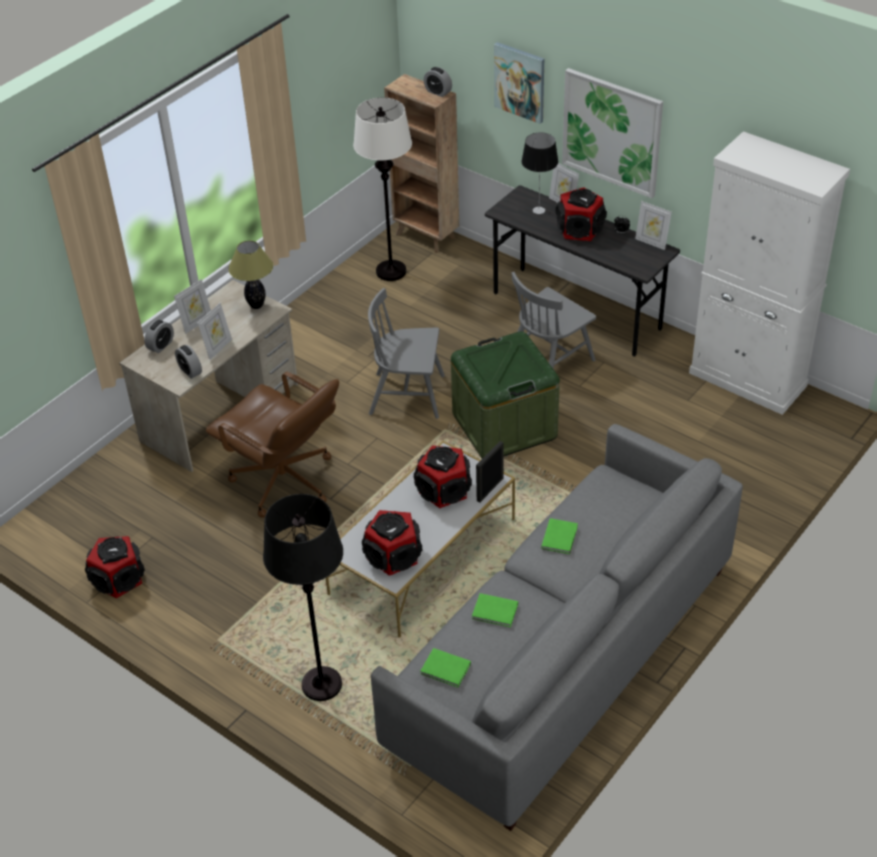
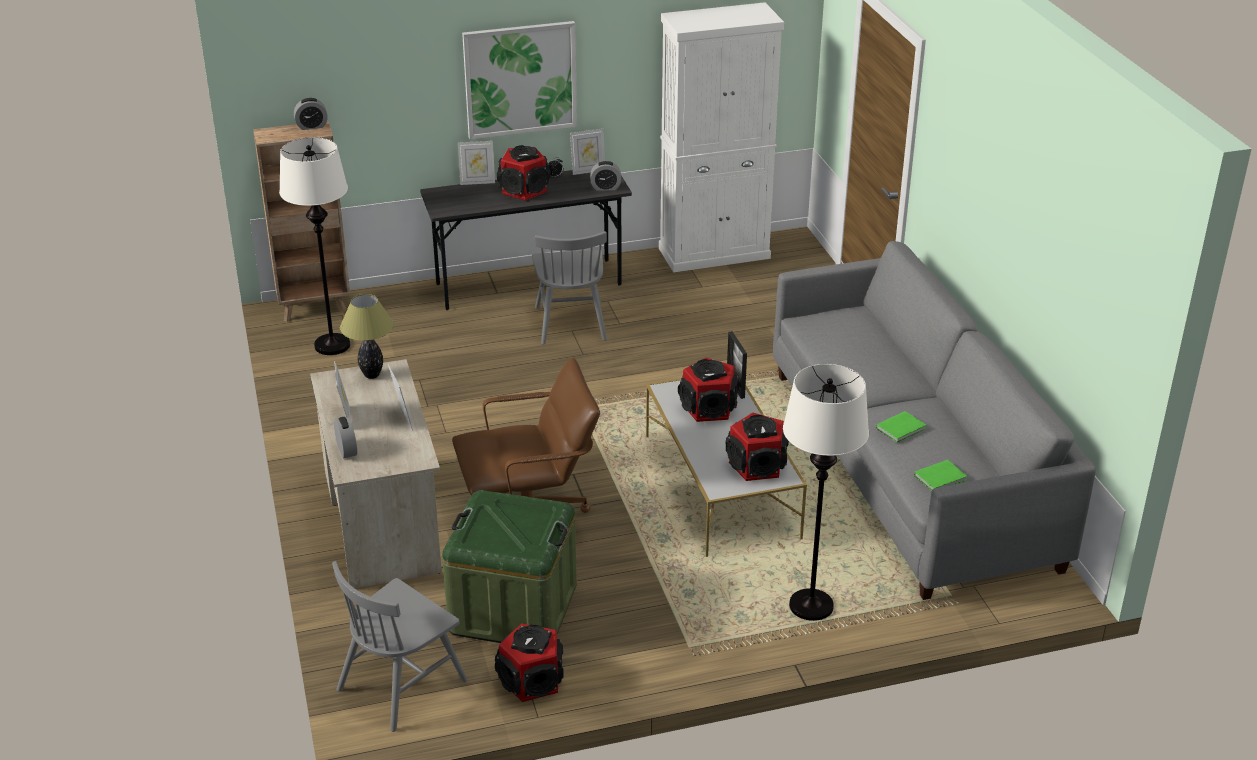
camera: 55 degrees left, 10 degrees down
alarm clock [175,345,202,379] -> alarm clock moved to [590,161,621,191]
black floor lamp [263,494,343,701] -> white floor lamp [783,364,869,621]
grey chair [368,288,445,419] -> grey chair moved to [332,561,467,732]
green storage box [451,331,560,458] -> green storage box moved to [442,490,577,643]
picture [494,42,544,124] -> none
table lamp [522,133,558,214] -> none
green book [541,518,578,554] -> none

